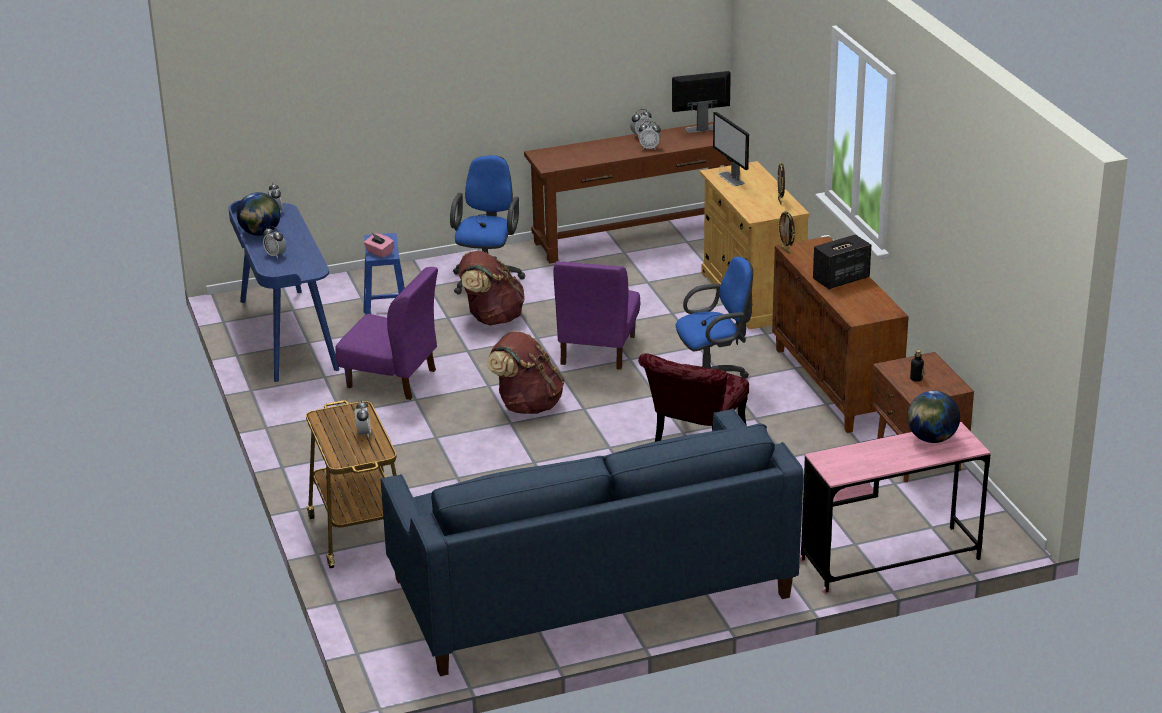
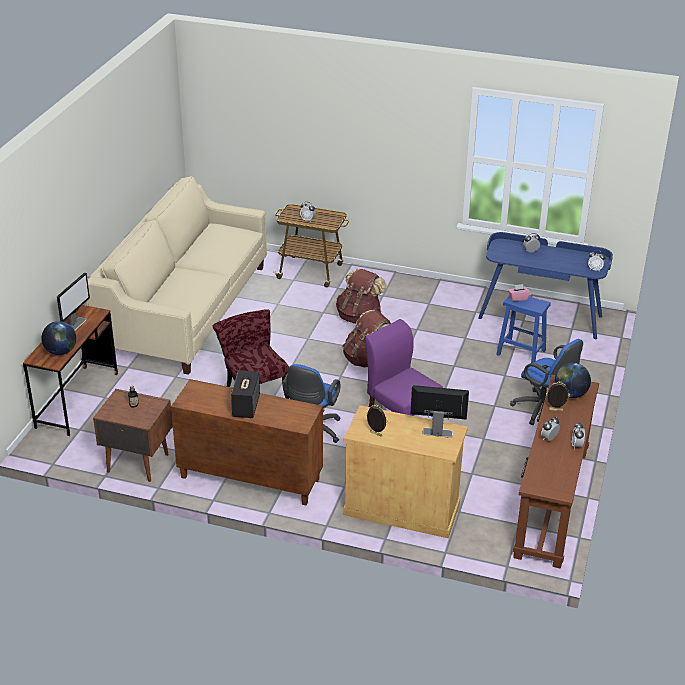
camera: 125 degrees right, 5 degrees up
globe [237,192,281,236] -> globe moved to [555,363,591,398]
purple chair [335,267,438,400] -> none
blue sofa [381,409,804,676] -> beige sofa [86,176,267,375]
brown backpack [459,251,525,325] -> brown backpack moved to [336,269,387,324]
monitor [672,71,731,133] -> monitor moved to [57,272,90,330]
picture frame [777,211,795,254] -> picture frame moved to [546,381,570,411]
pink desk [800,422,990,594] -> brown desk [23,305,118,436]

